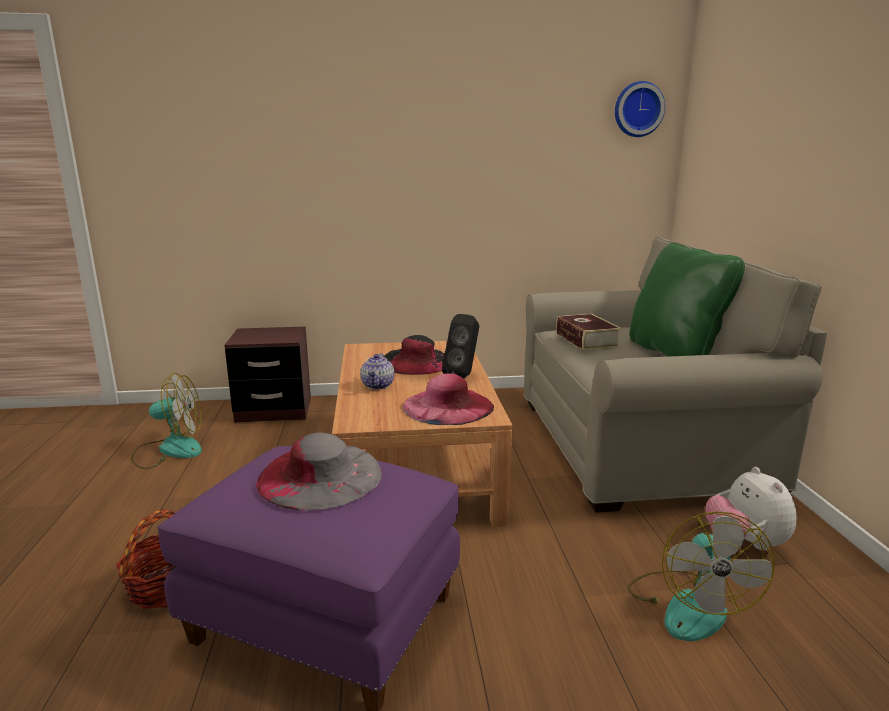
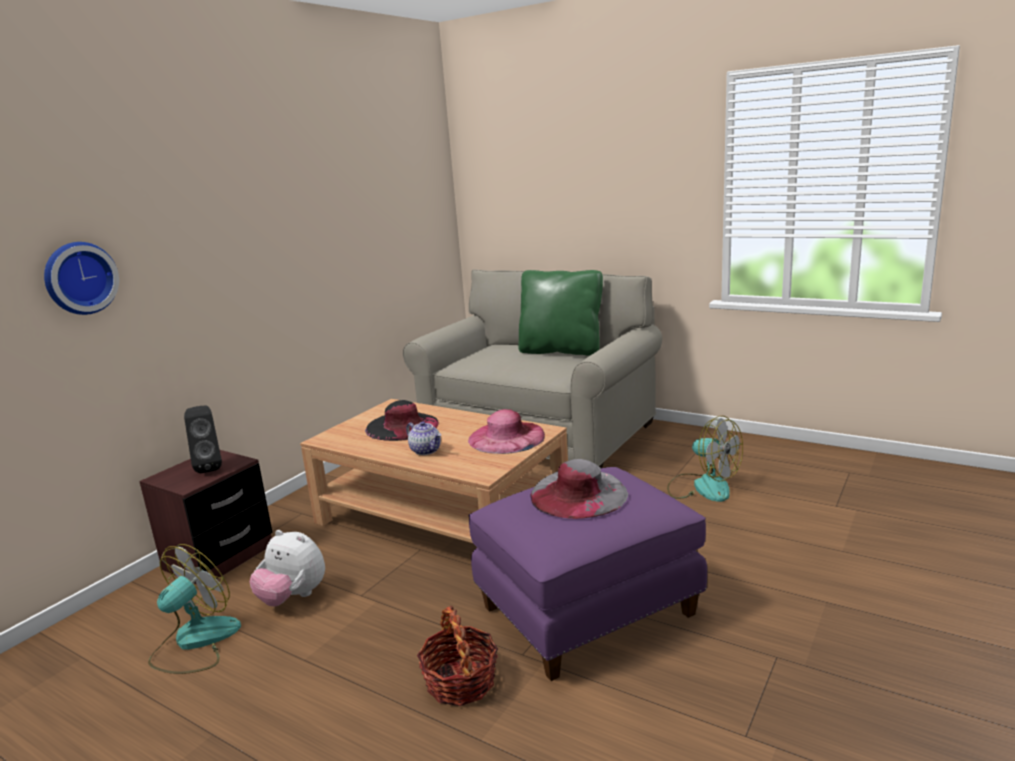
camera: 50 degrees left, 0 degrees up
black speaker [442,314,479,379] -> black speaker moved to [184,405,222,473]
book [556,314,622,350] -> none
wall clock [615,81,665,137] -> wall clock moved to [44,242,119,315]
plush toy [705,467,797,551] -> plush toy moved to [250,530,325,606]

